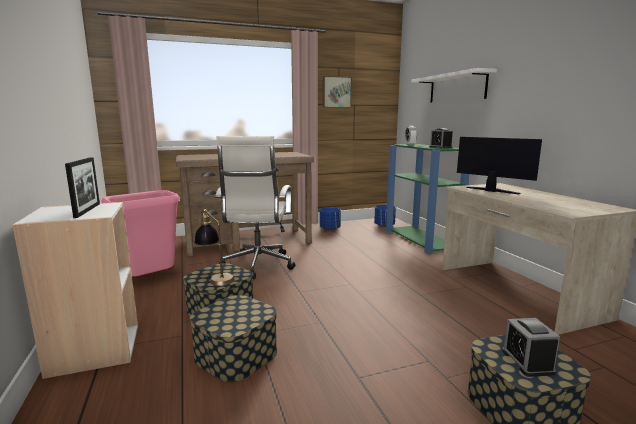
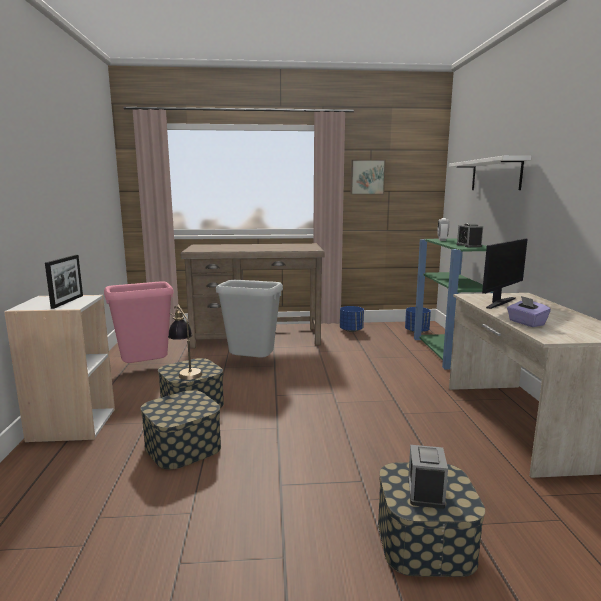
camera: 15 degrees right, 0 degrees up
white office chair [215,136,296,279] -> grey trash can [216,280,283,358]
monitor [457,137,542,194] -> monitor turned 75 degrees clockwise [482,238,528,309]
none -> purple tissue box [507,296,551,327]

